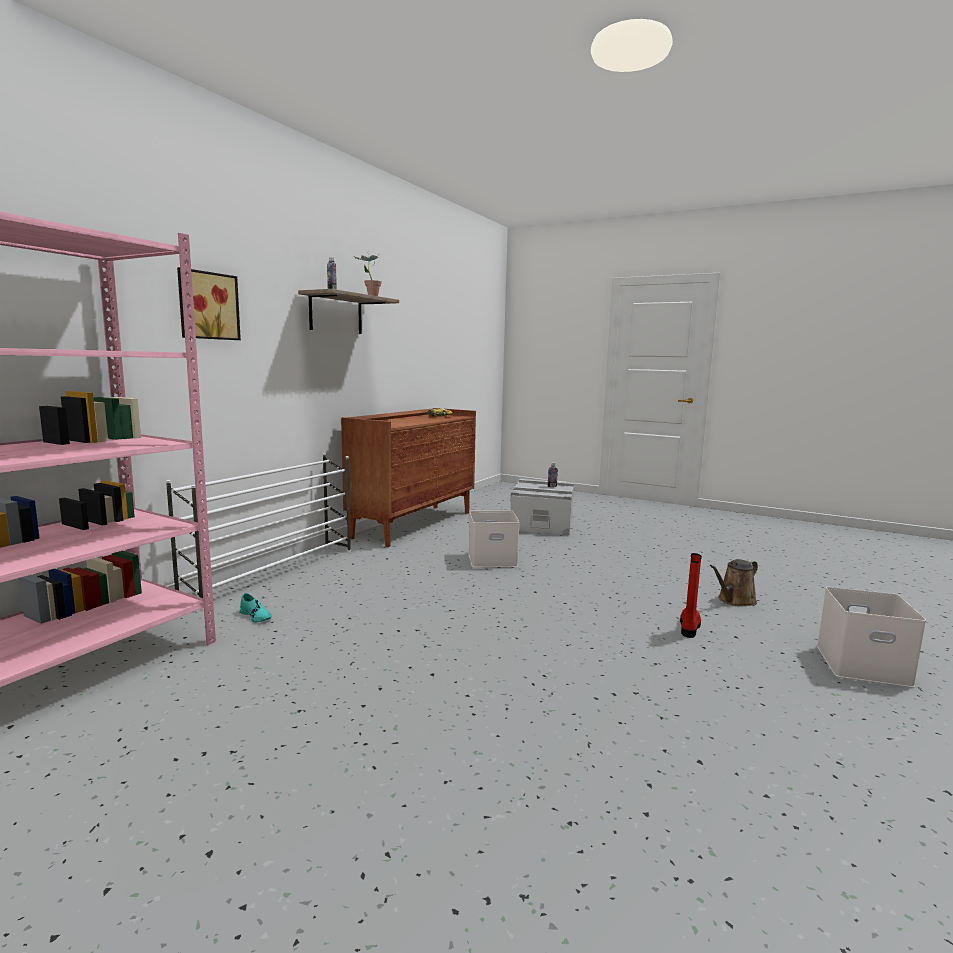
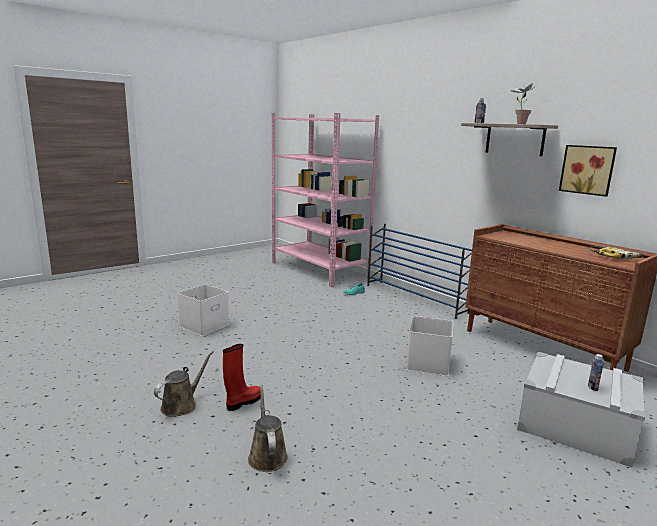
camera: 110 degrees right, 5 degrees up
white shoe rack [166,453,351,611] -> blue shoe rack [367,224,472,319]
picture [177,267,241,340] -> picture moved to [559,145,617,197]
red boot [680,553,702,638] -> red boot turned 90 degrees counterclockwise [223,344,261,411]
white storage box [817,587,926,687] -> white storage box moved to [177,284,229,336]
none -> brown watering can [154,351,214,417]

